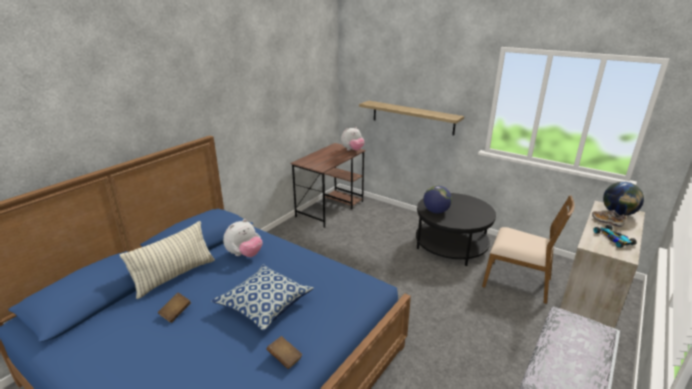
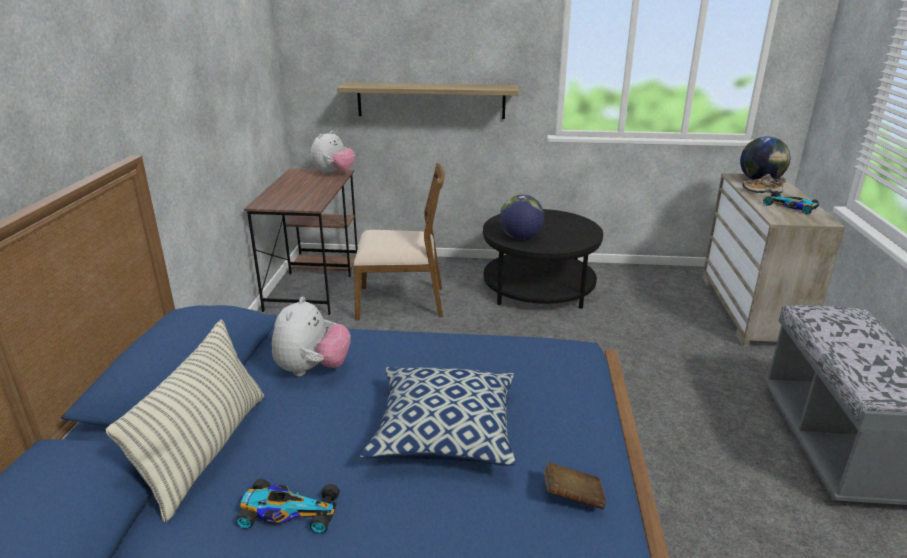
camera: 30 degrees left, 0 degrees up
brown book [158,293,191,323] -> toy car [236,479,340,533]
brown chair [482,195,575,304] -> brown chair moved to [354,163,445,320]

